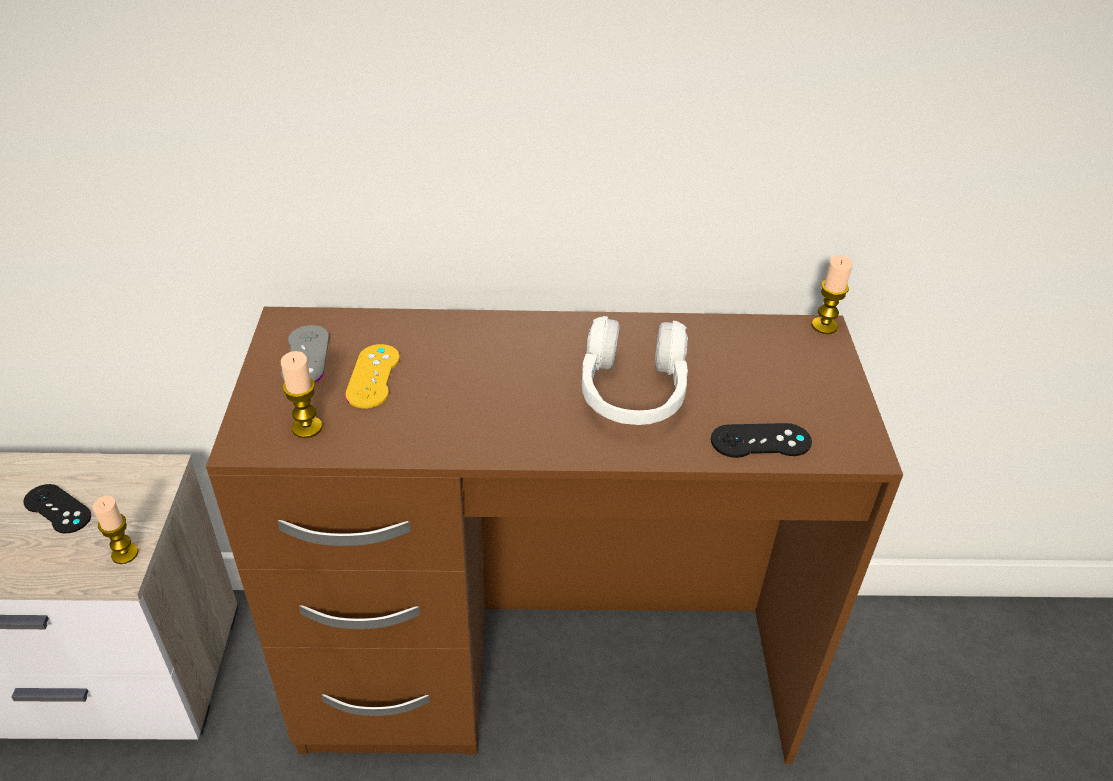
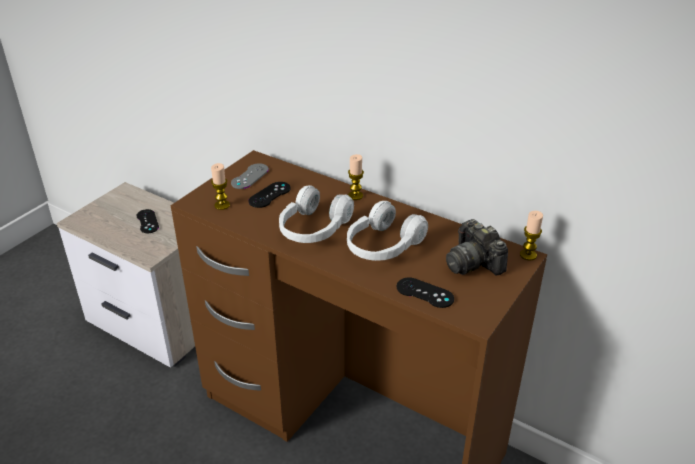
camera: 35 degrees right, 5 degrees down
candle [93,495,138,564] -> candle moved to [348,154,364,200]
yellow game controller [345,344,400,408] -> black game controller [248,182,291,208]
none -> white headphones [279,185,354,243]
none -> camera [446,219,508,276]

